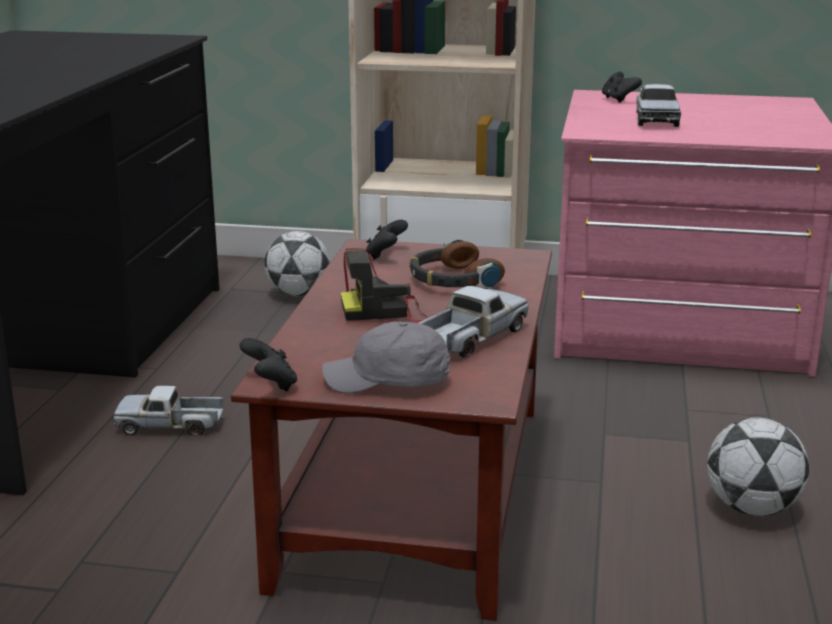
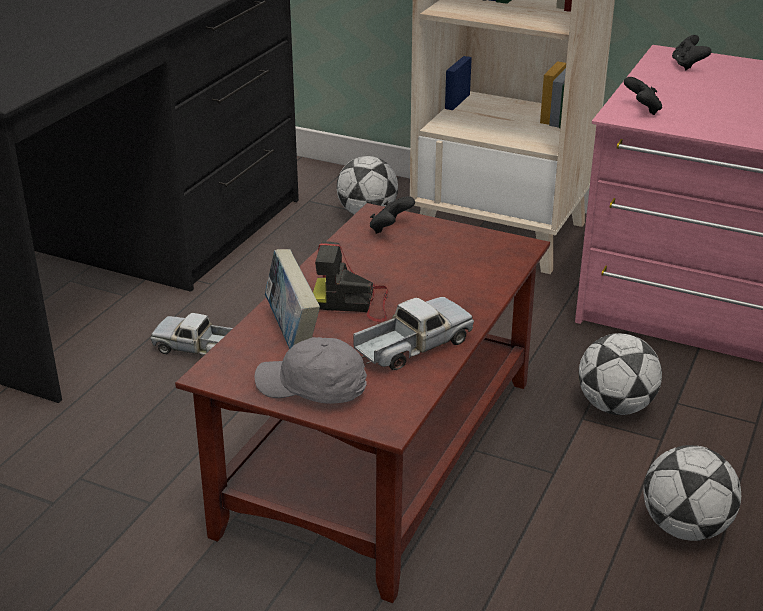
camera: 15 degrees right, 10 degrees up
black game controller [240,338,297,391] -> black game controller moved to [624,77,662,115]
headphones [410,239,505,289] -> none
toy truck [636,84,681,127] -> none
none -> book [265,249,320,349]
none -> football [579,333,662,415]

